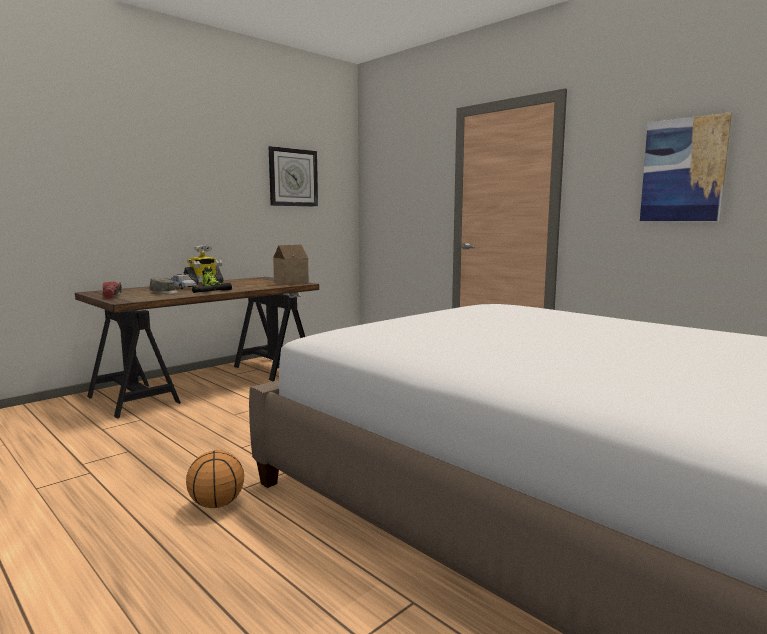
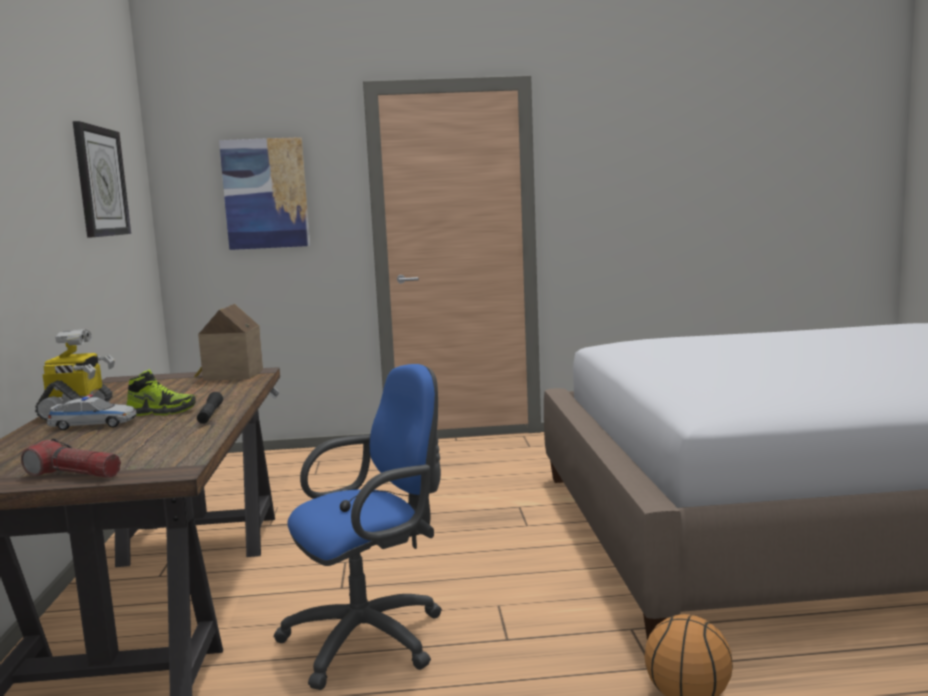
camera: 50 degrees left, 0 degrees up
grey cap [150,277,179,295] -> none
picture [640,112,732,221] -> picture moved to [219,137,310,250]
none -> blue office chair [274,364,442,690]

